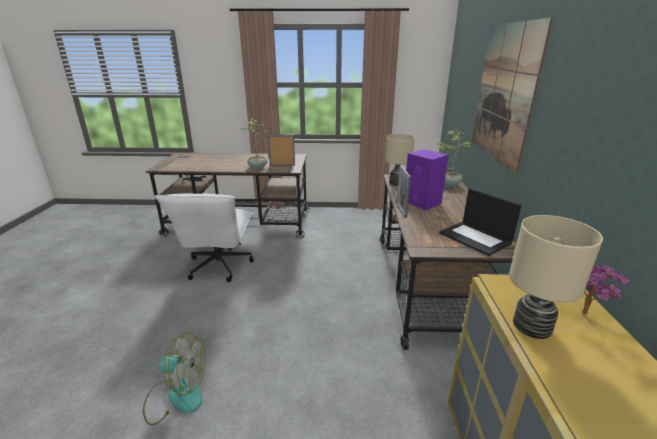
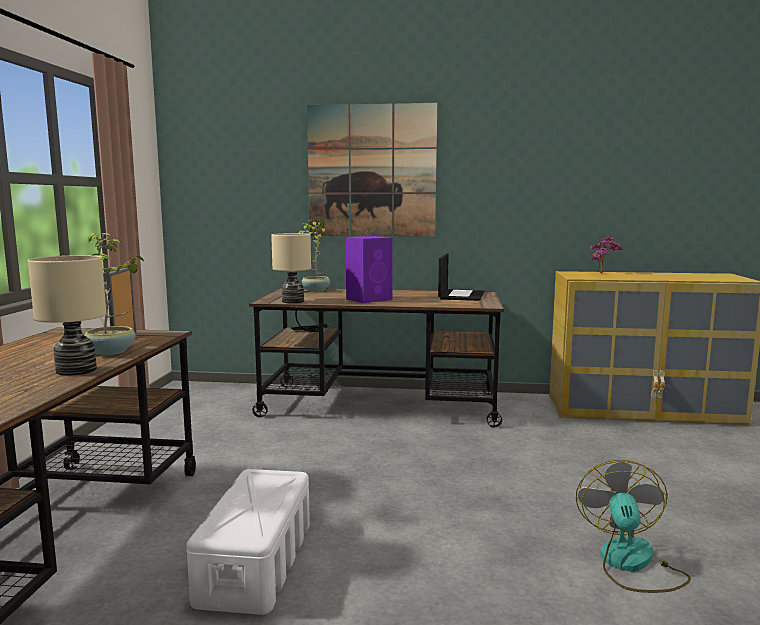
camera: 85 degrees left, 15 degrees down
white office chair [154,193,255,282] -> white storage box [186,469,310,615]
picture frame [396,165,411,218] -> none
laptop [439,188,522,256] -> laptop turned 45 degrees counterclockwise [438,253,484,301]
beige table lamp [509,215,603,339] -> beige table lamp moved to [28,255,106,375]

